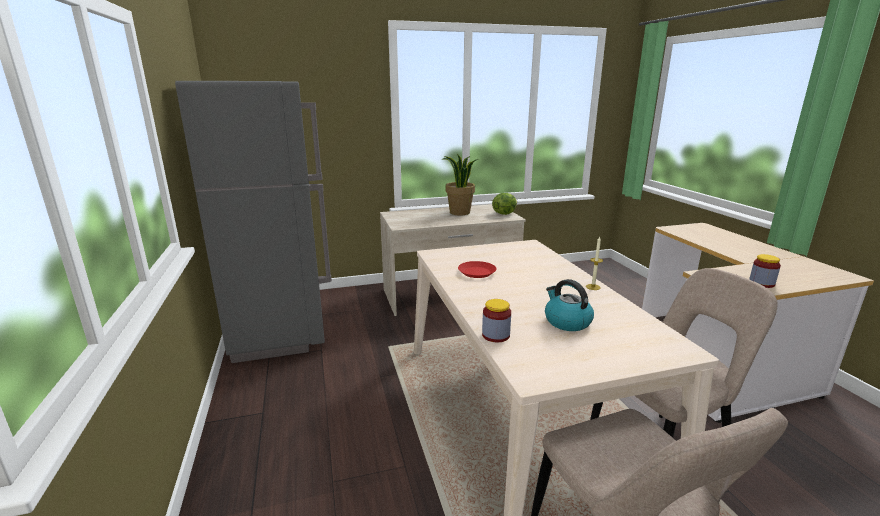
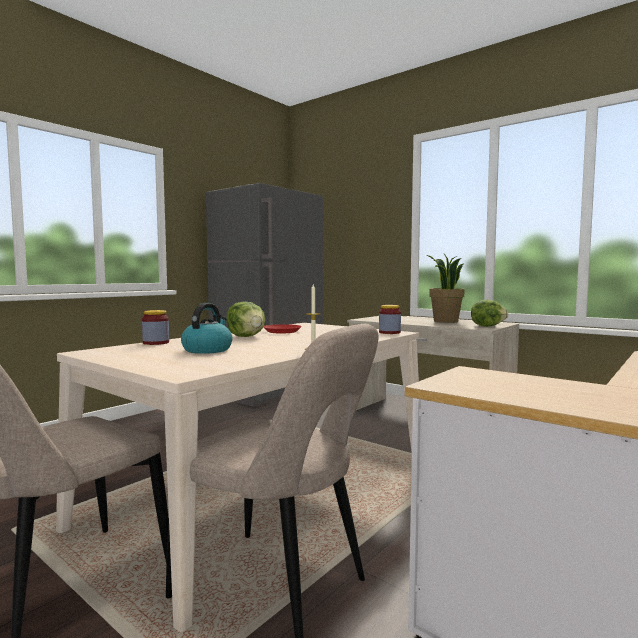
camera: 55 degrees right, 15 degrees down
jar [749,254,781,288] -> jar moved to [379,305,401,334]
none -> lettuce [227,301,266,337]

